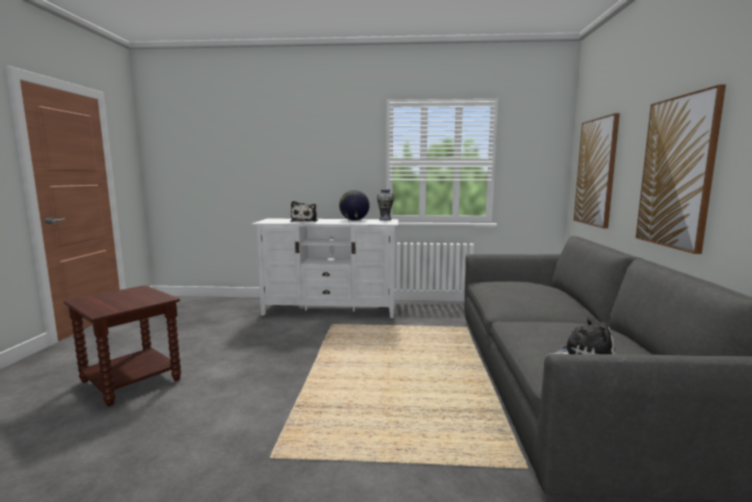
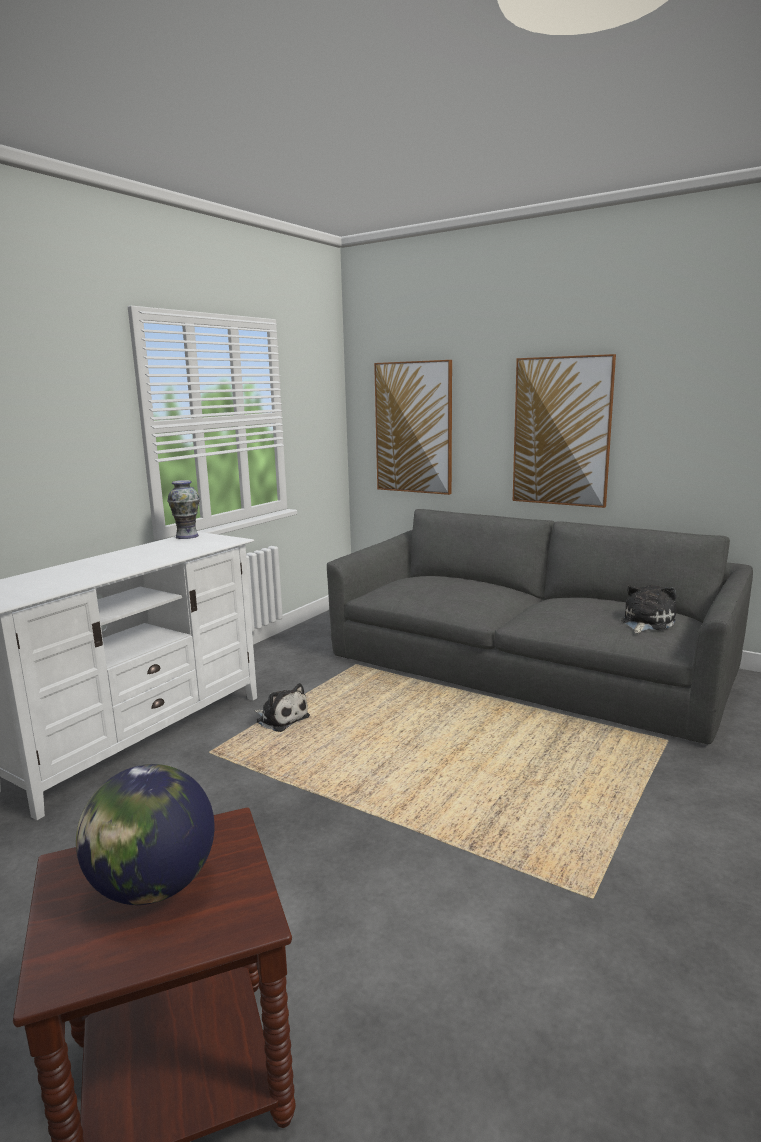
camera: 60 degrees left, 5 degrees up
plush toy [291,201,318,222] -> plush toy moved to [255,683,310,732]
globe [339,190,370,221] -> globe moved to [76,764,215,905]

